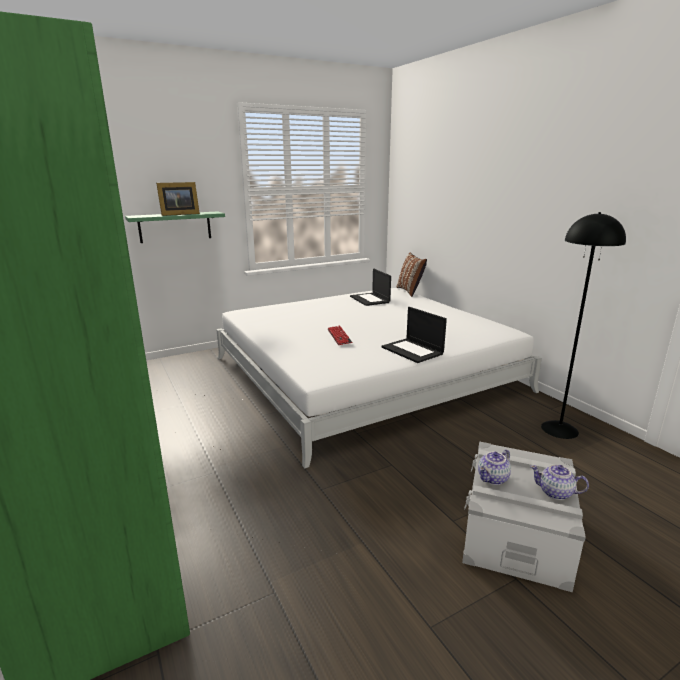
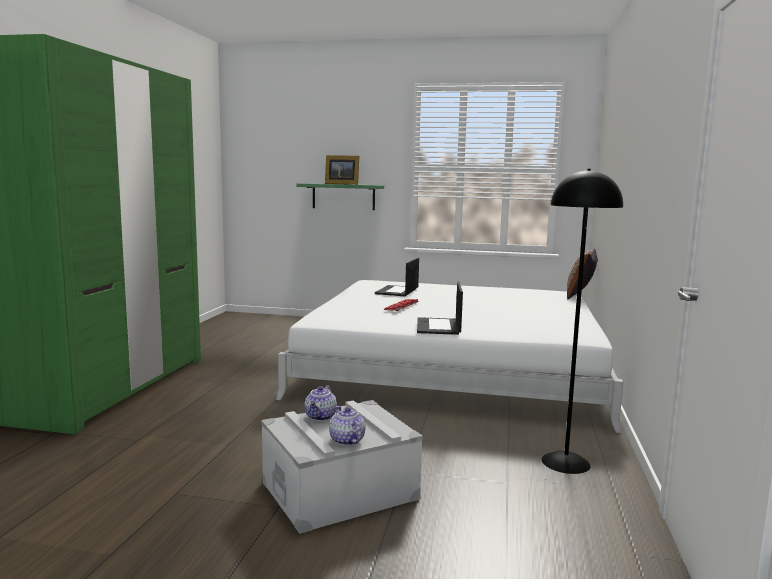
camera: 40 degrees right, 10 degrees down
laptop [350,269,391,306] -> laptop moved to [375,258,419,296]
teapot [478,449,511,485] -> teapot turned 75 degrees counterclockwise [305,385,337,421]

